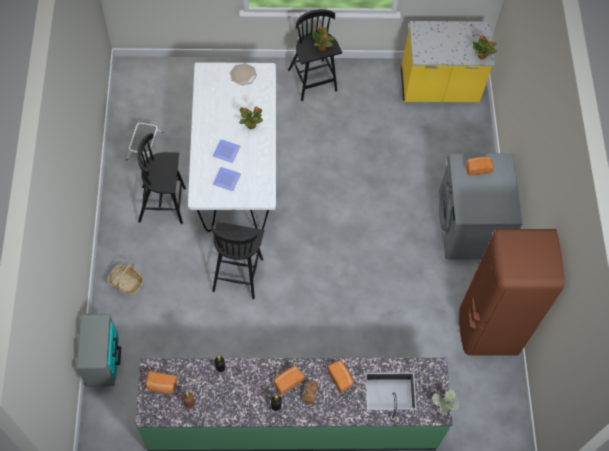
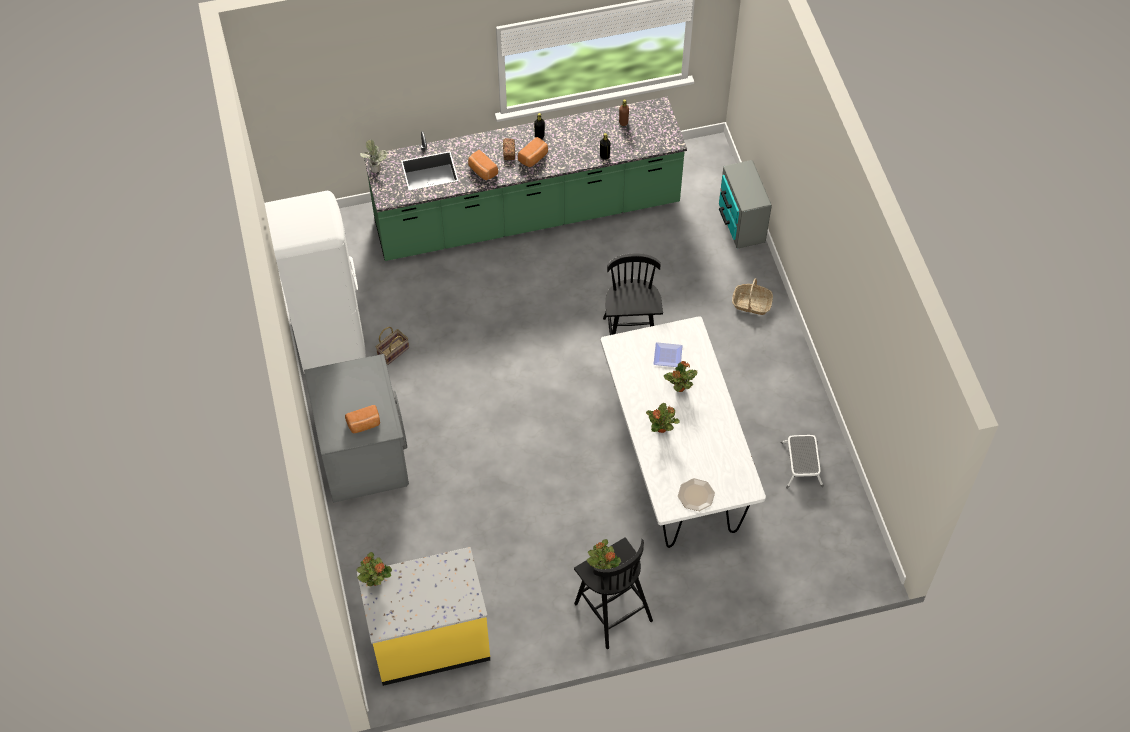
camera: 170 degrees right, 5 degrees down
black stool [137,133,186,224] -> none
bread [146,371,177,394] -> none
plate [213,139,240,163] -> potted plant [664,361,698,392]
brown fridge [459,229,564,356] -> white fridge [265,191,366,374]
none -> basket [376,327,409,365]

